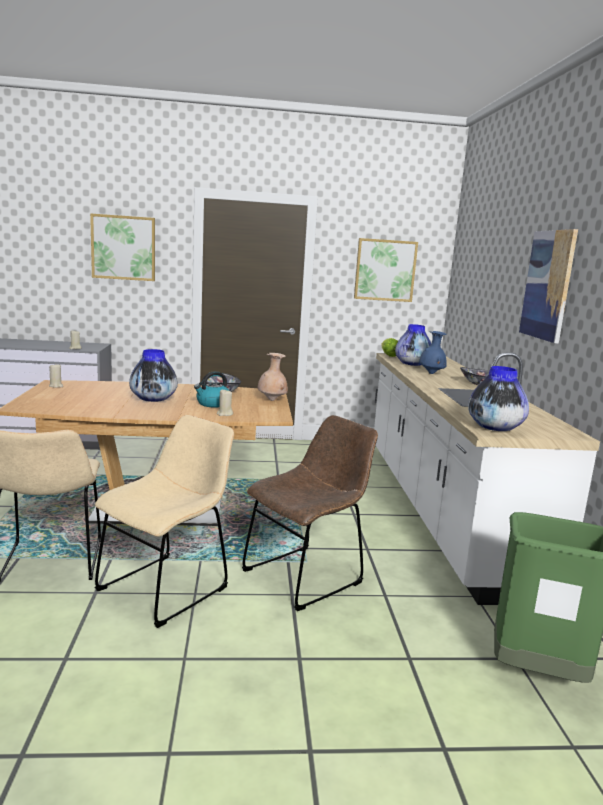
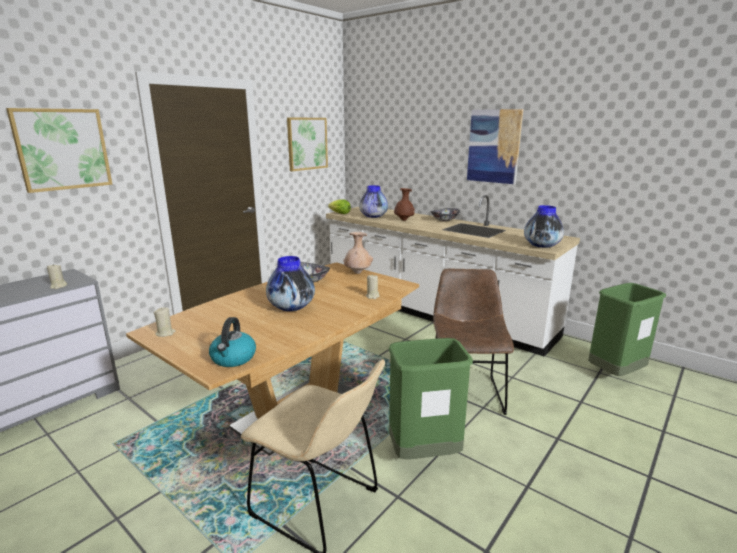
camera: 45 degrees left, 5 degrees up
beige chair [95,415,234,628] -> green trash can [388,338,473,459]
kettle [194,371,229,408] -> kettle moved to [209,317,256,367]
blue vase [419,331,447,374] -> brown vase [394,188,415,221]

